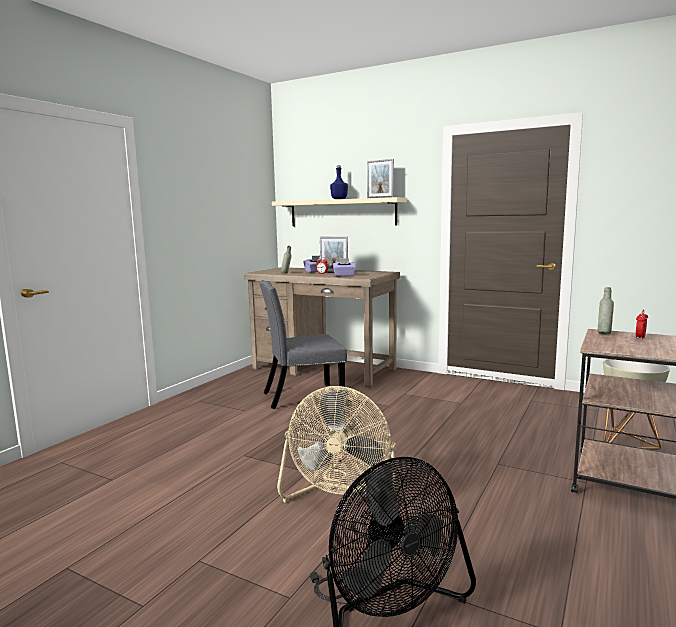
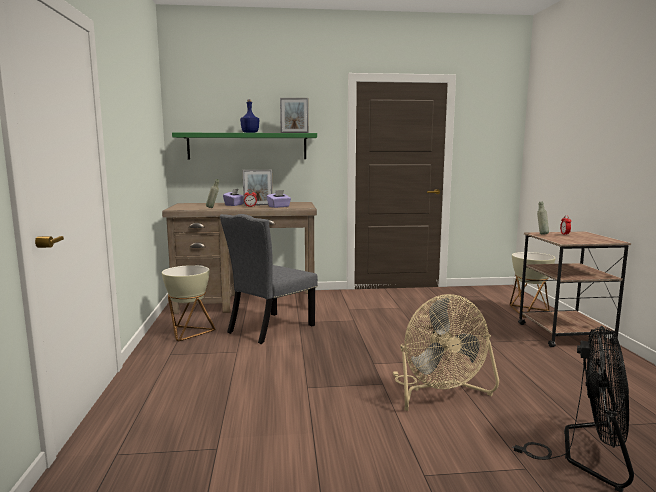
camera: 35 degrees left, 0 degrees up
beige shelf [272,197,407,226] -> green shelf [172,133,317,159]
none -> planter [162,265,216,341]

